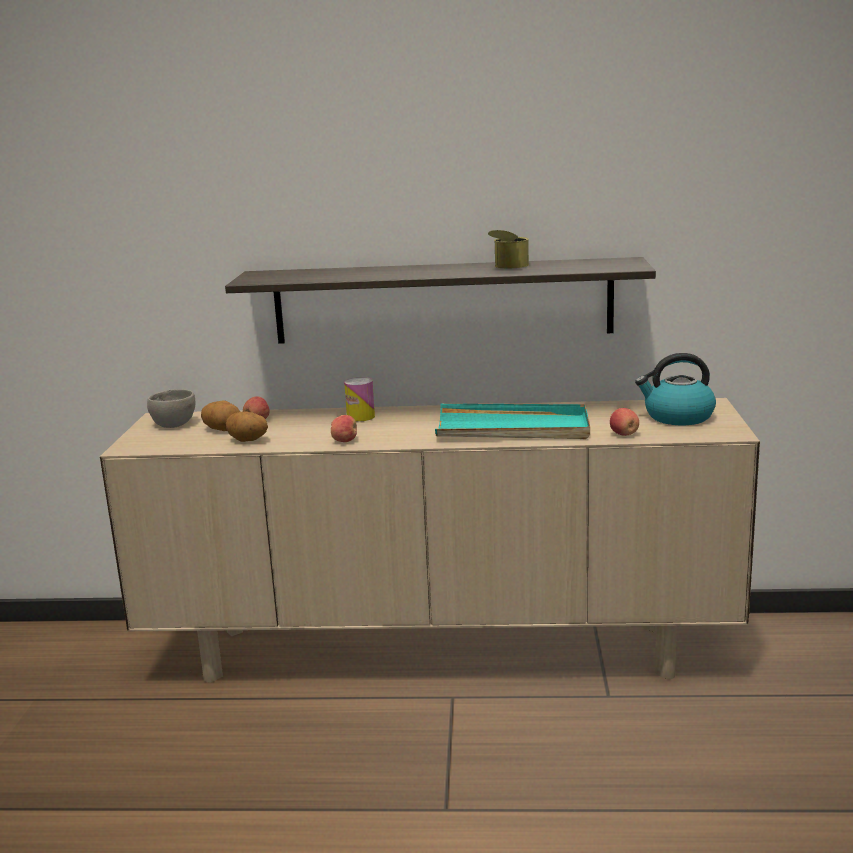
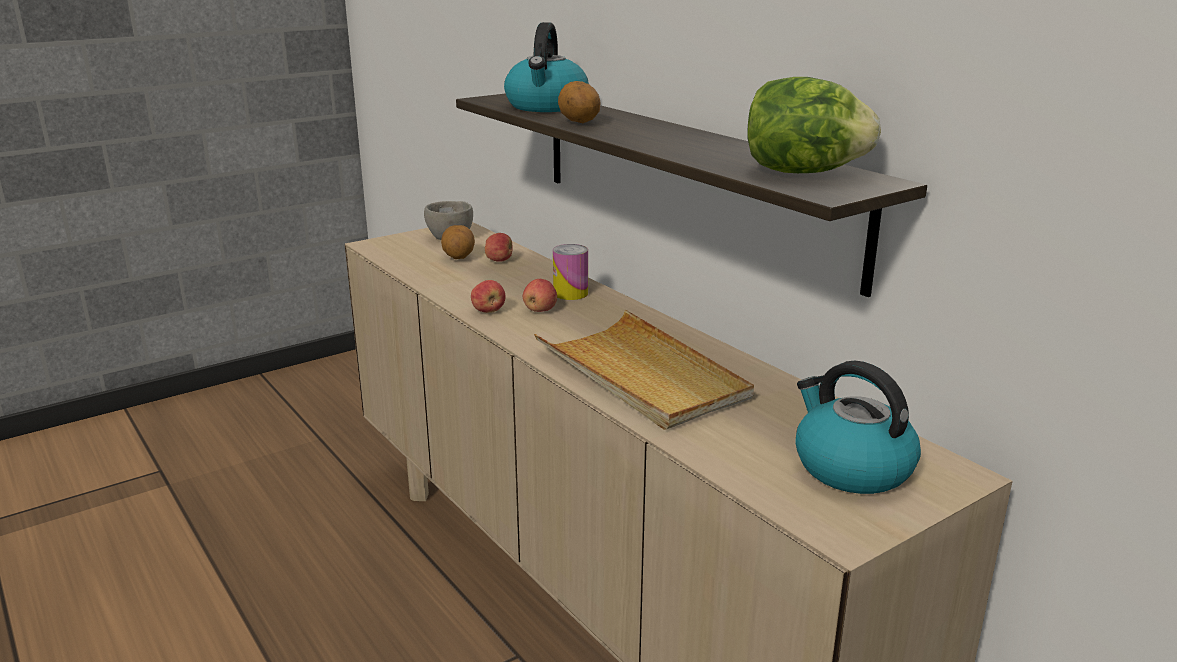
camera: 50 degrees right, 5 degrees up
potato [226,411,268,442] -> potato moved to [558,81,601,123]
turquoise tray [435,403,590,439] -> beige tray [534,310,754,430]
can [488,230,529,268] -> none
apple [610,408,639,436] -> apple moved to [523,279,557,312]
none -> kettle [504,22,589,112]
none -> lettuce [747,77,881,173]

